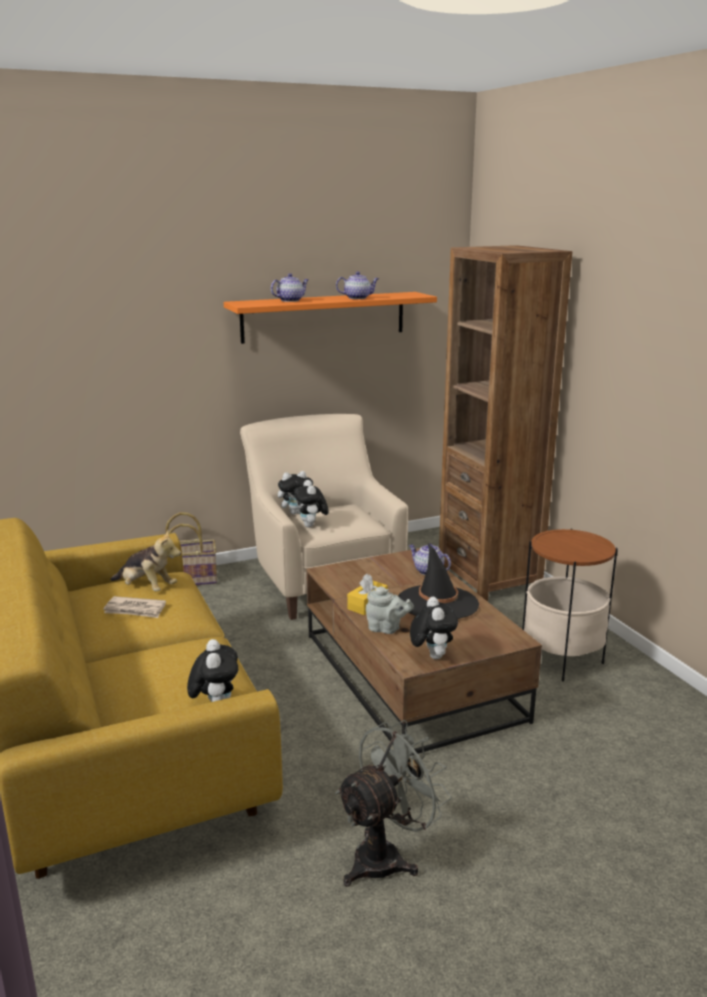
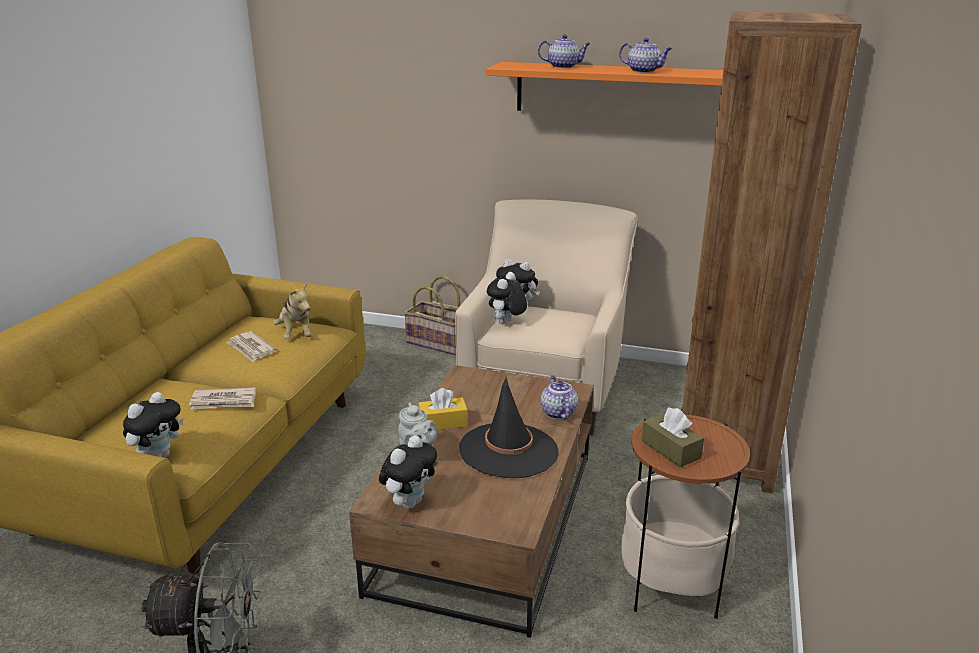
camera: 40 degrees right, 5 degrees up
none -> newspaper [189,387,256,410]
none -> brown tissue box [642,408,704,467]

